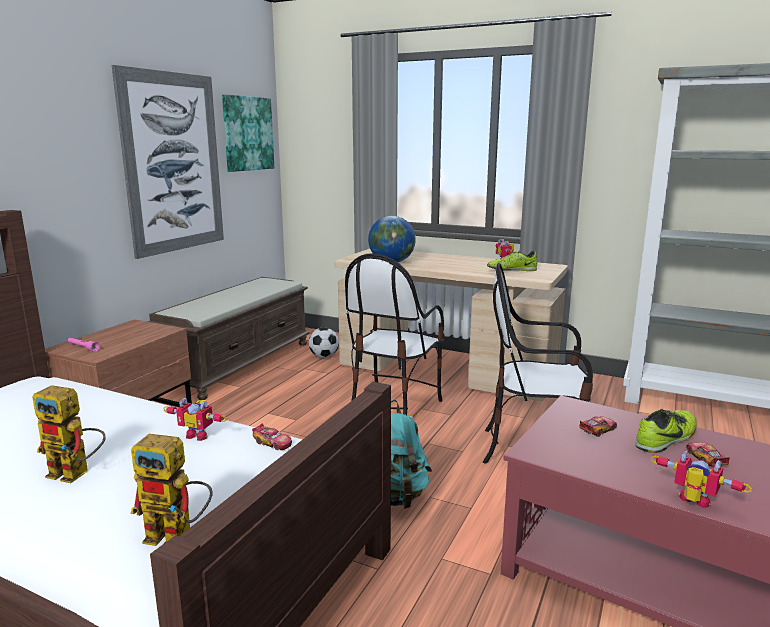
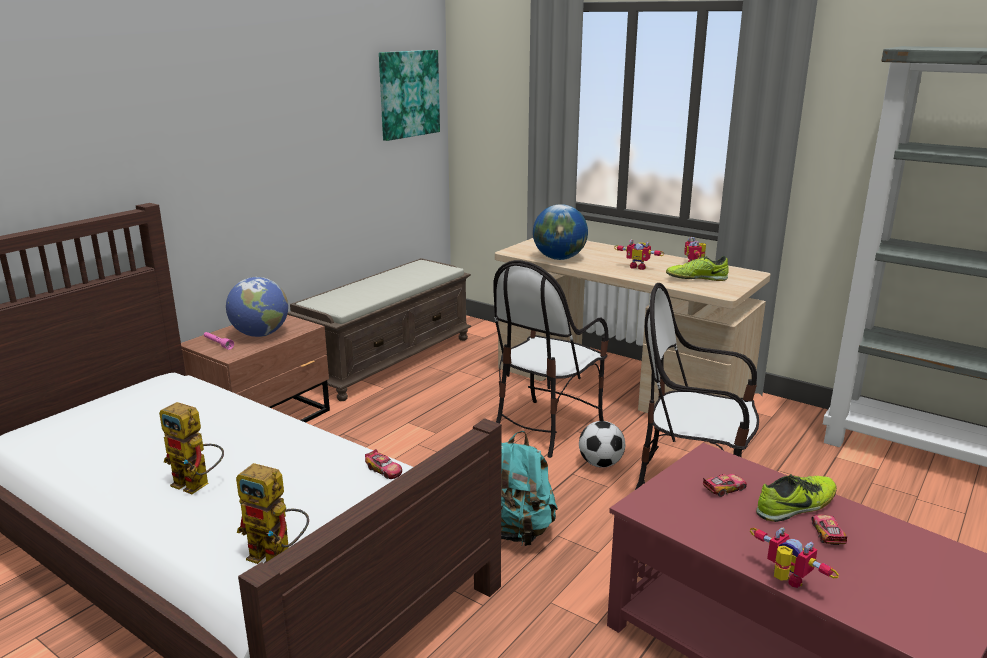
camera: 10 degrees right, 5 degrees up
picture [112,65,224,259] -> none
toy robot [163,398,227,441] -> toy robot moved to [614,239,664,270]
football [309,327,339,358] -> football moved to [579,421,625,468]
none -> globe [226,277,288,337]

